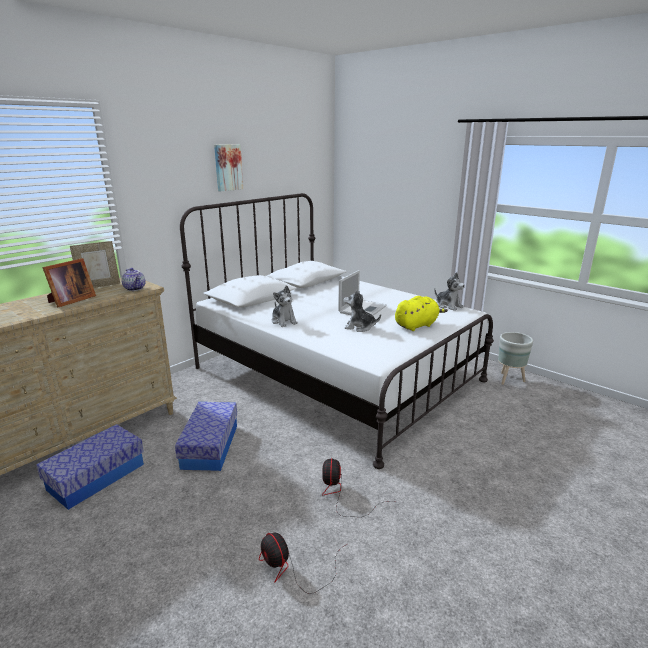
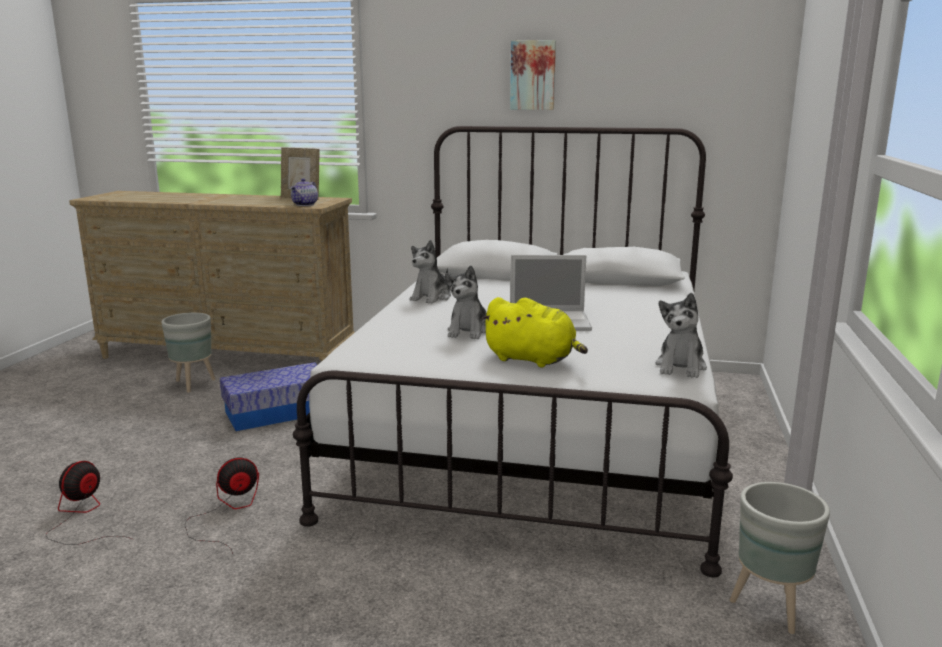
camera: 60 degrees right, 5 degrees down
storage box [36,424,144,510] -> grey planter [161,312,216,393]
picture frame [42,258,96,307] -> none
plush toy [343,290,381,332] -> plush toy turned 150 degrees counterclockwise [445,266,487,340]

